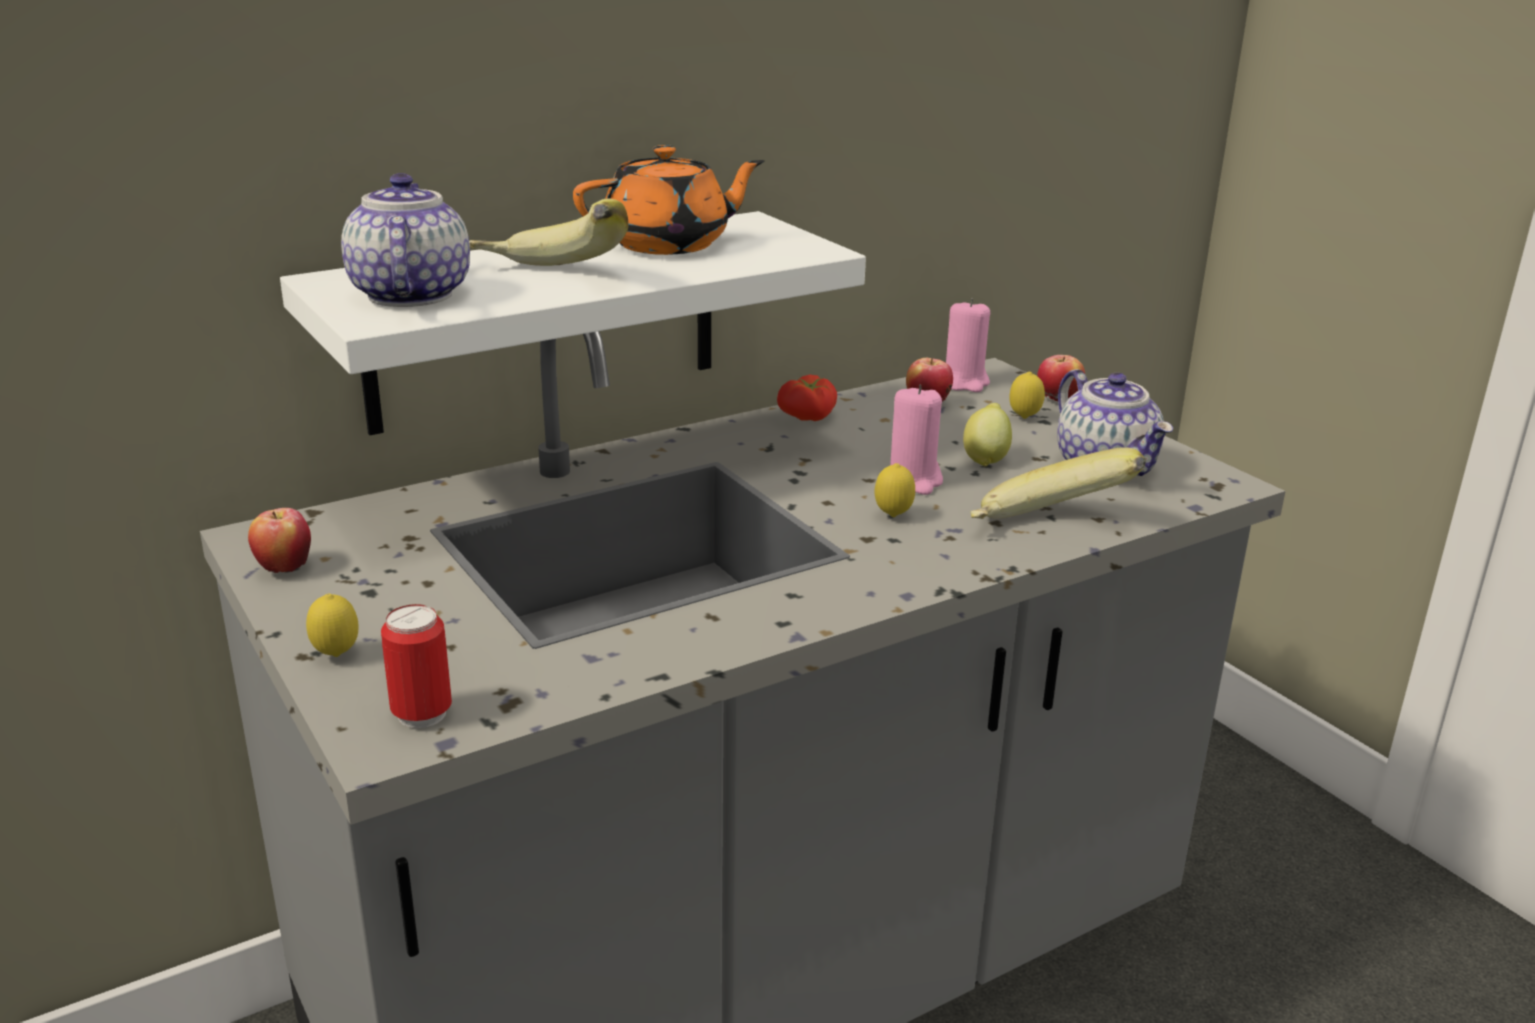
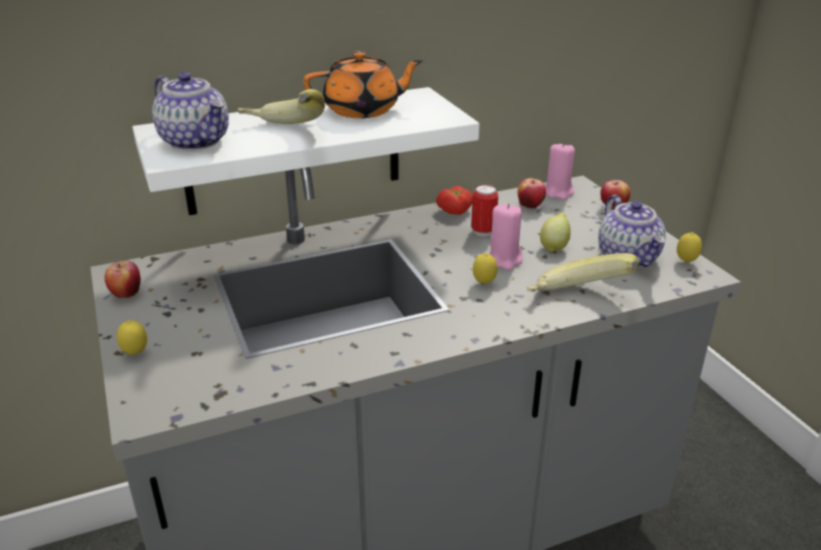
camera: 10 degrees right, 5 degrees up
teapot [341,173,470,307] -> teapot turned 135 degrees clockwise [152,72,229,151]
can [381,604,452,728] -> can moved to [471,185,498,236]
lemon [1009,372,1045,419] -> lemon moved to [677,232,702,263]

